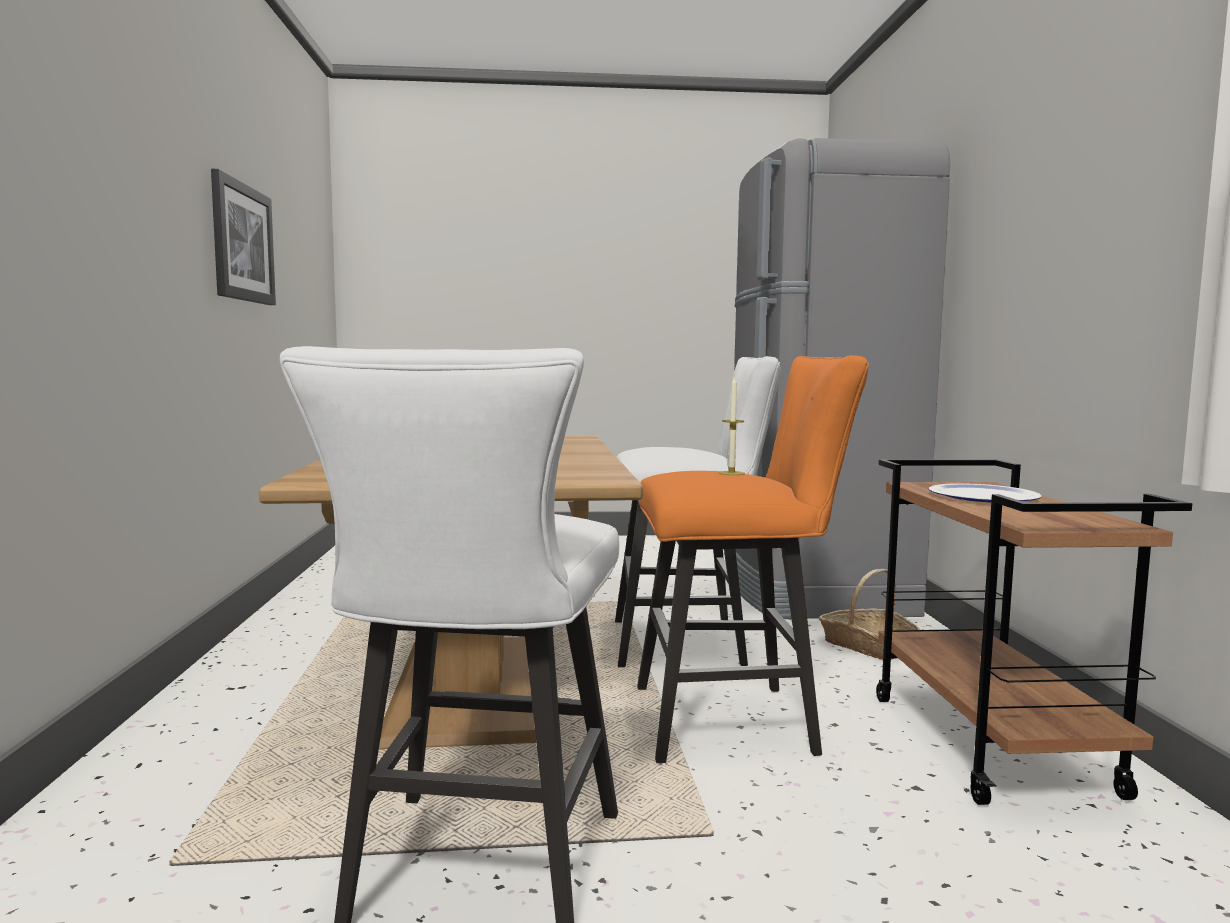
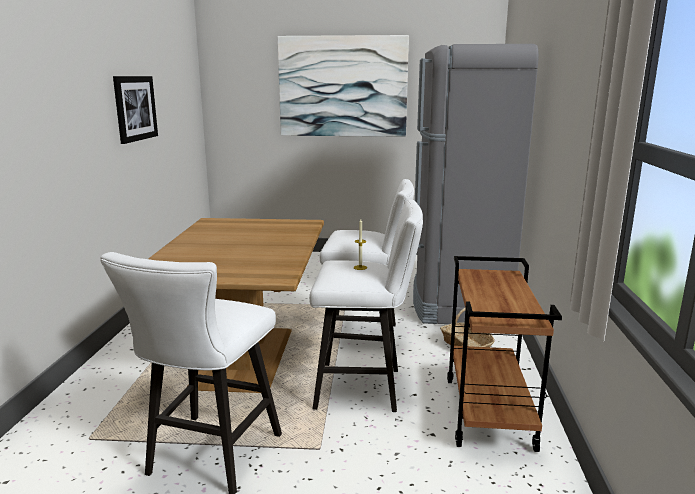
camera: 10 degrees right, 10 degrees up
orange stool [637,355,869,763] -> white stool [309,200,423,412]
plate [929,483,1042,502] -> none
none -> picture [277,35,409,137]

